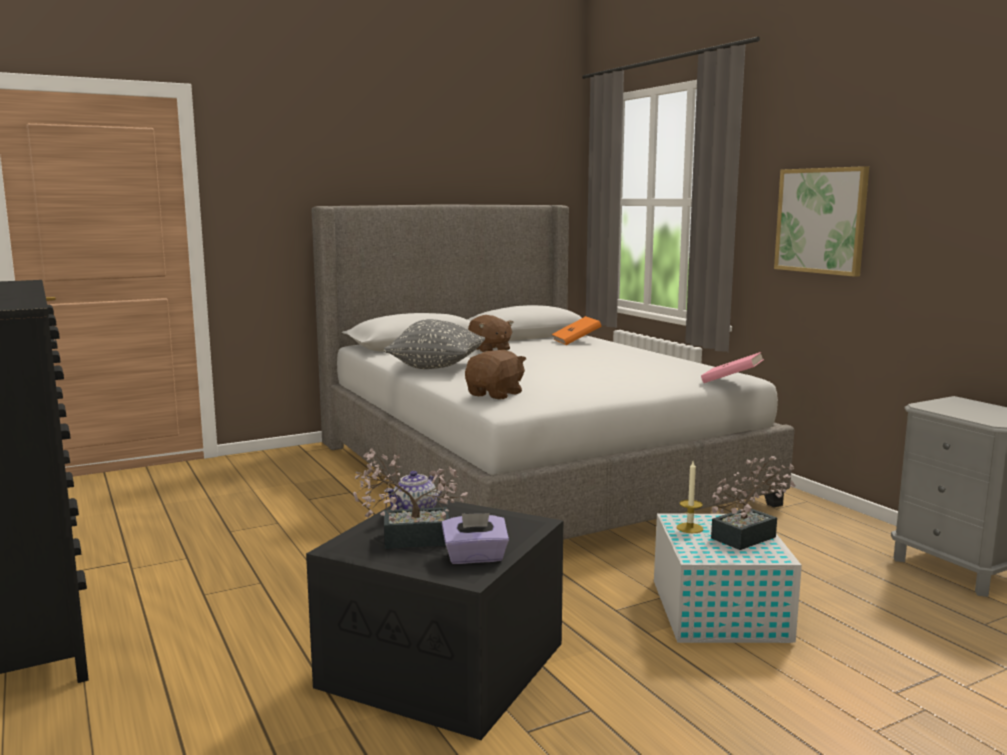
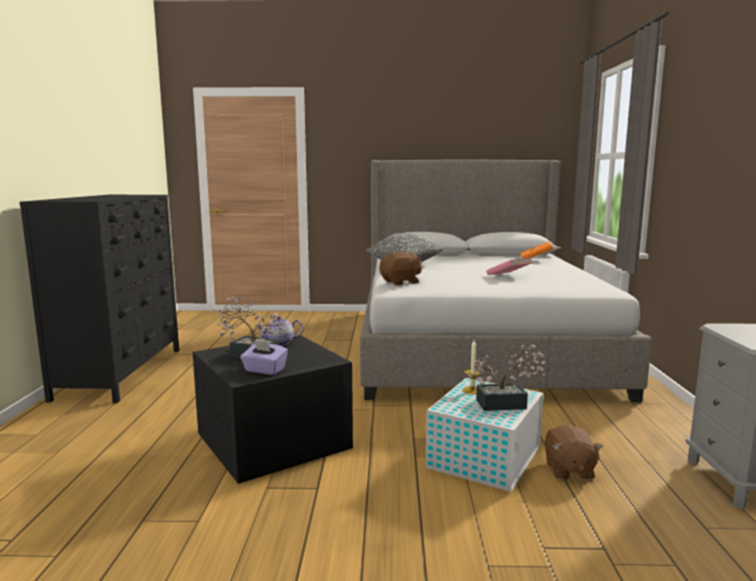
camera: 30 degrees right, 0 degrees up
brown plush toy [468,315,514,352] -> brown plush toy moved to [545,425,603,480]
pink book [701,352,764,383] -> pink book moved to [487,257,532,275]
picture [774,166,869,277] -> none

